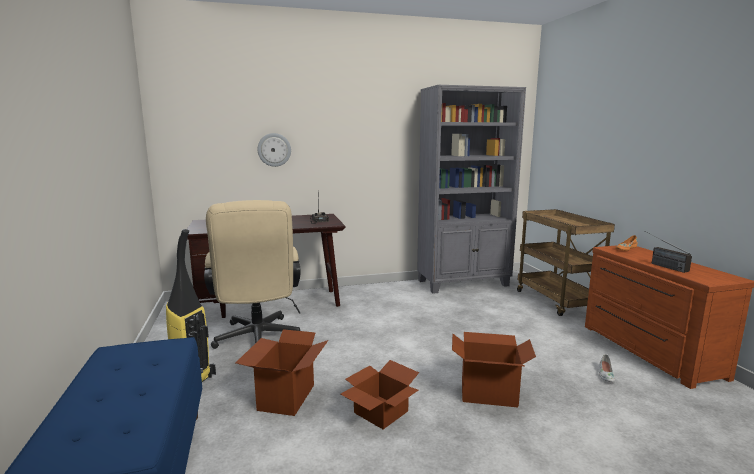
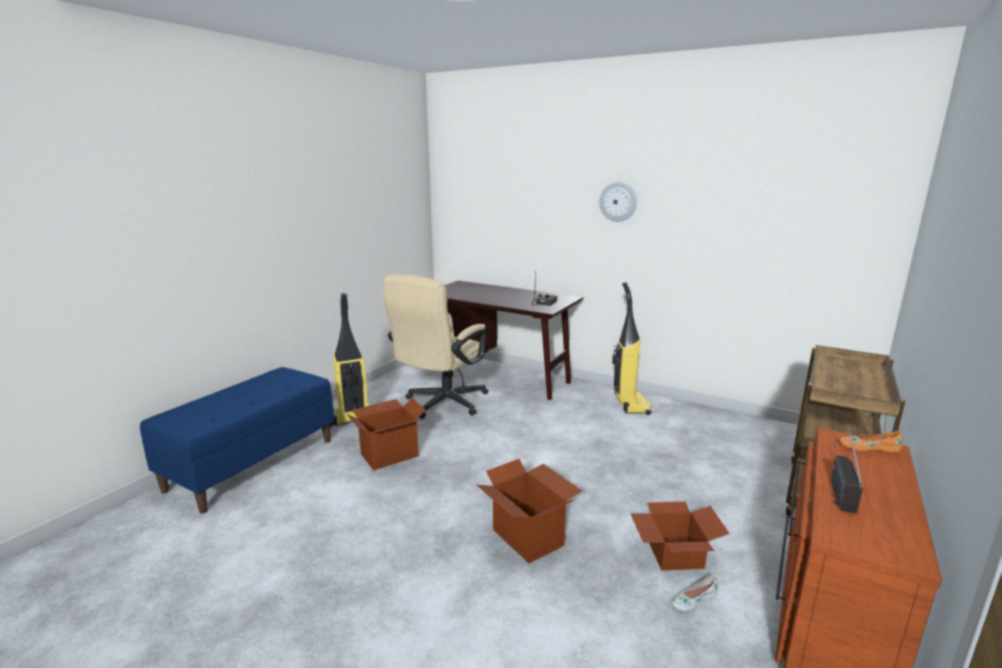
camera: 45 degrees right, 5 degrees up
wall clock [258,133,291,167] -> wall clock moved to [599,182,637,222]
cardboard box [341,360,419,429] -> cardboard box moved to [631,501,729,571]
grey bookcase [417,85,526,294] -> none
none -> vacuum cleaner [612,282,652,415]

